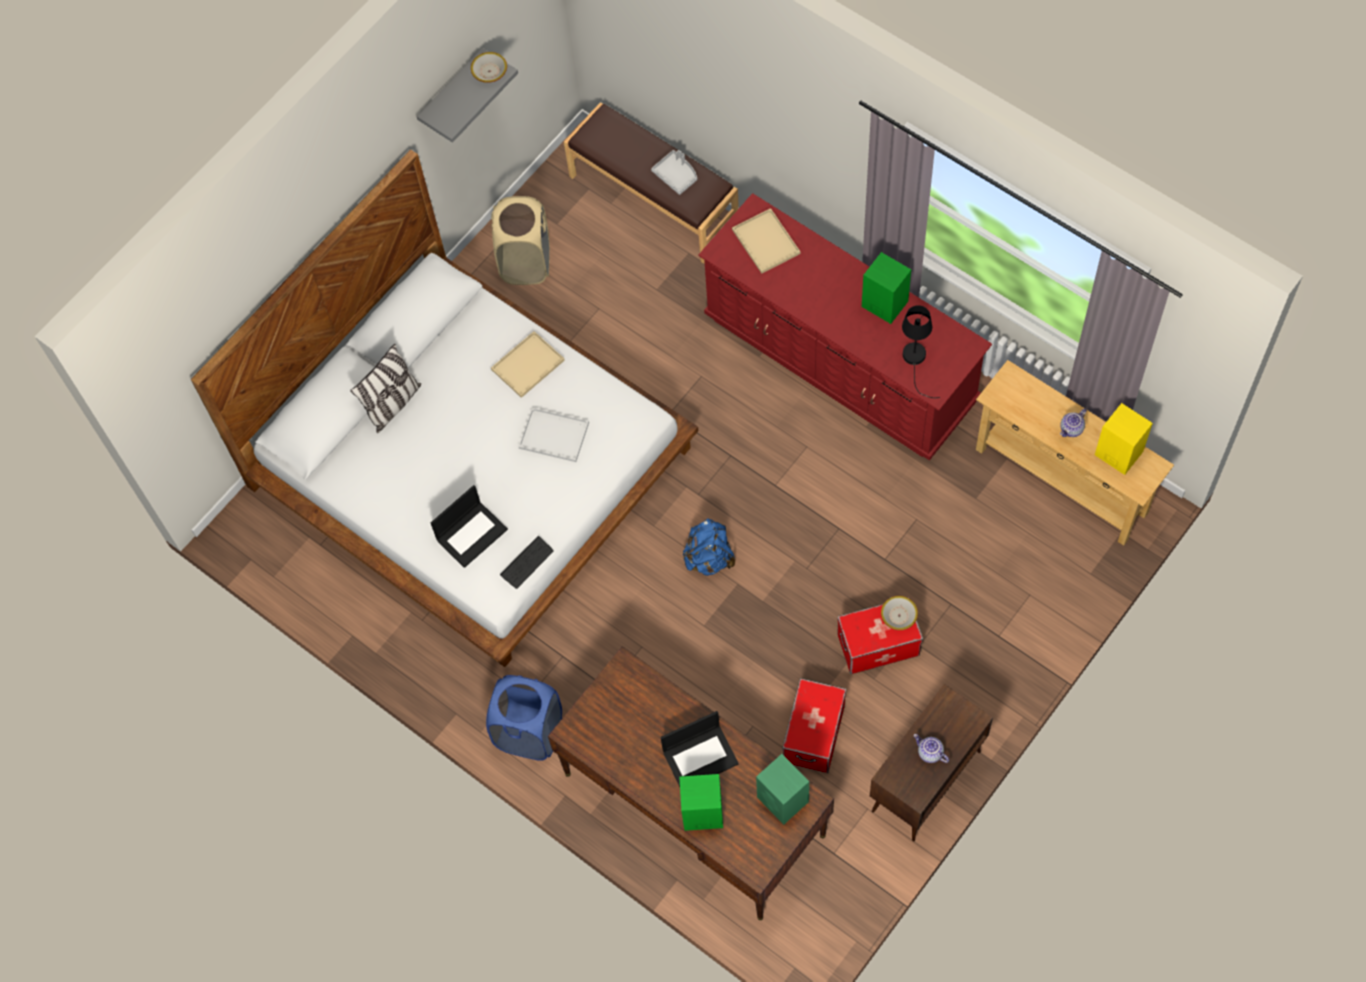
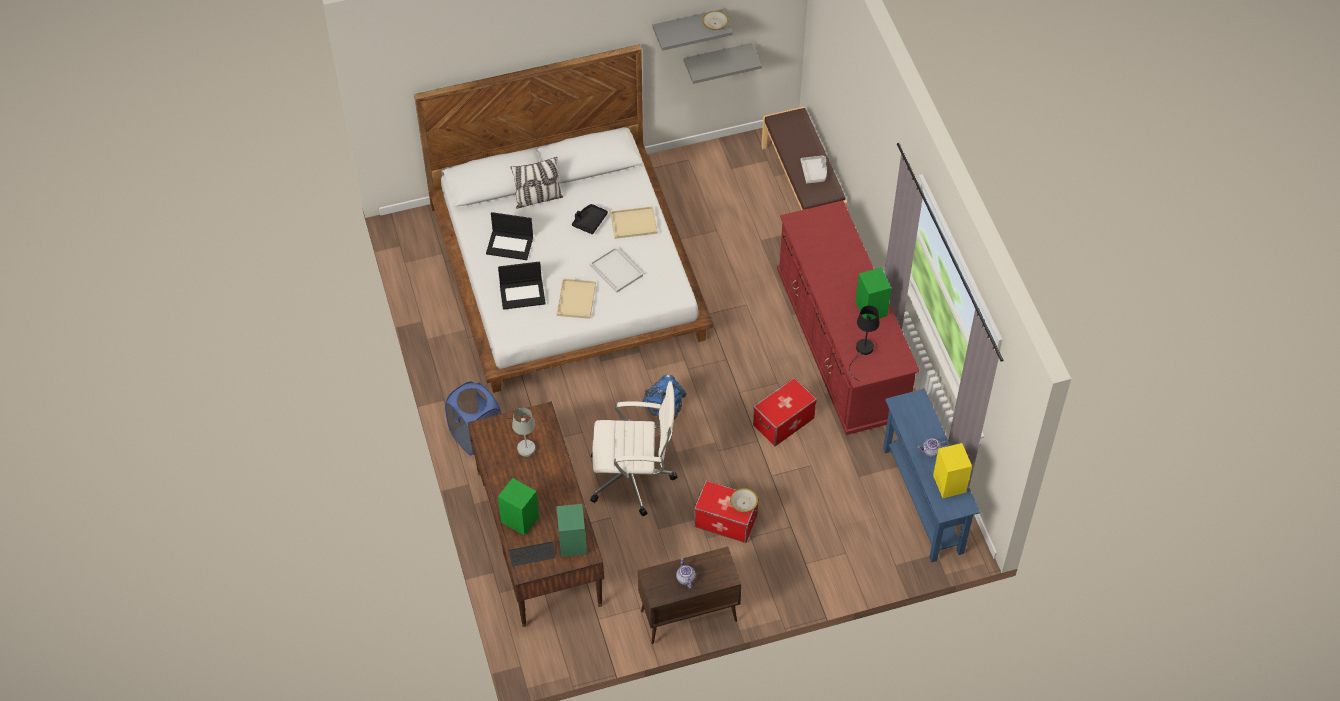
camera: 30 degrees right, 10 degrees down
beige laundry basket [491,196,550,285] -> none
keyboard [500,536,554,589] -> keyboard moved to [508,542,555,566]
laptop [661,711,739,787] -> laptop moved to [486,212,533,260]
beige tray [732,208,800,274] -> beige tray moved to [557,278,596,319]
storage box [783,678,846,773] -> storage box moved to [753,378,817,446]
beige console table [976,360,1174,545] -> blue console table [883,389,980,563]
none -> grey table lamp [506,408,536,457]
none -> black tray [572,204,608,234]
none -> white office chair [590,381,678,517]
none -> grey shelf [684,43,762,84]

